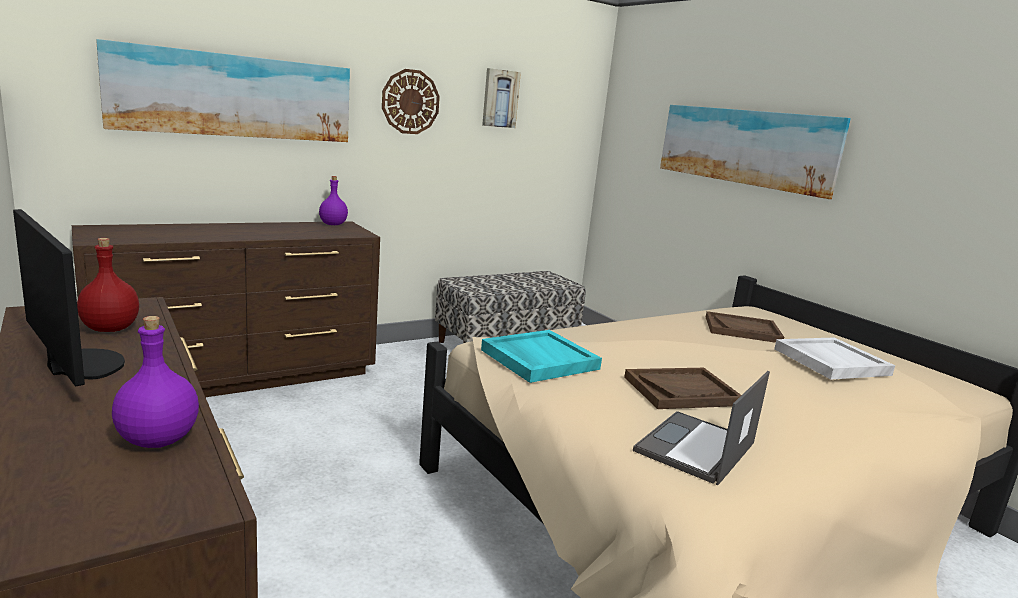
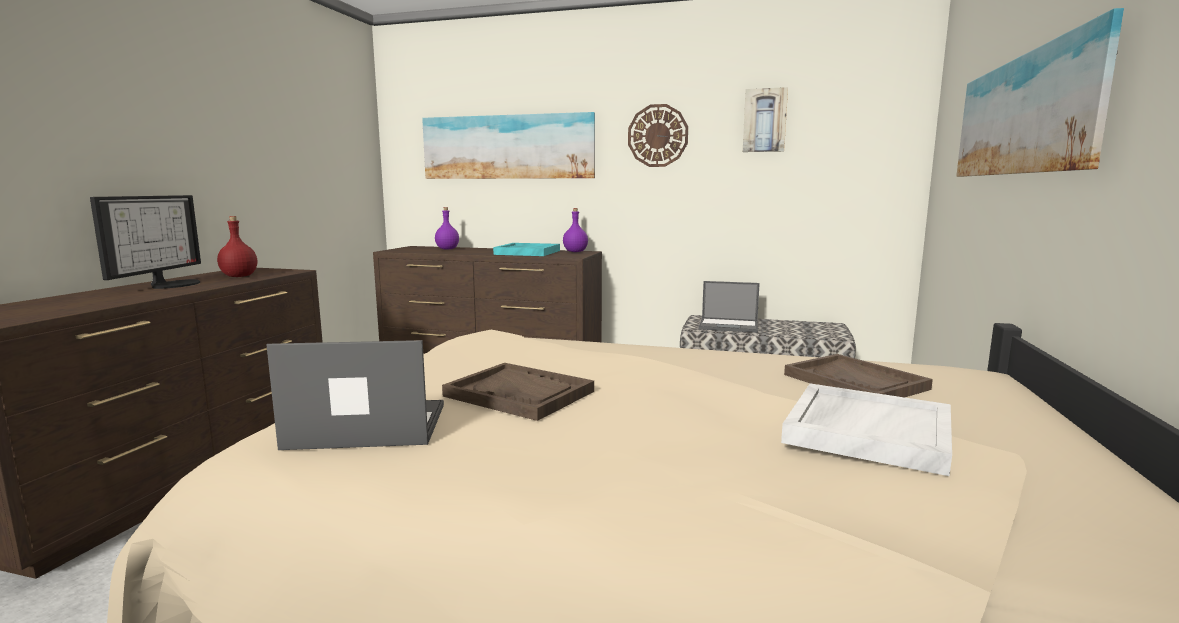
camera: 50 degrees right, 5 degrees down
purple bottle [112,316,199,448] -> purple bottle moved to [435,207,459,249]
turquoise tray [481,330,602,383] -> turquoise tray moved to [493,243,560,256]
none -> laptop [699,281,760,333]

